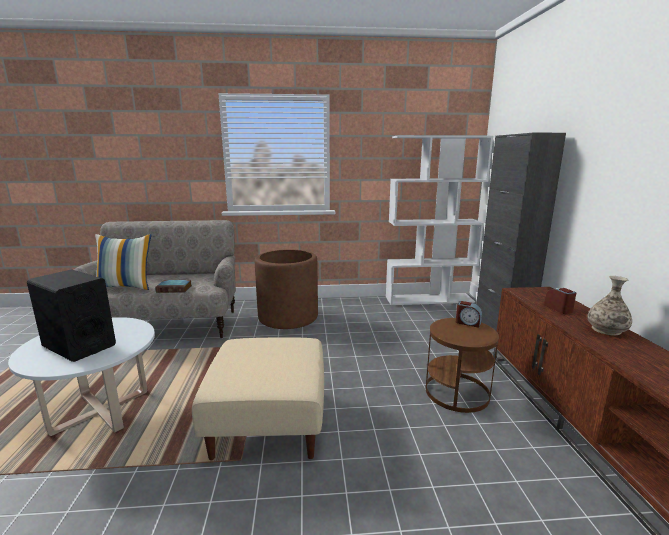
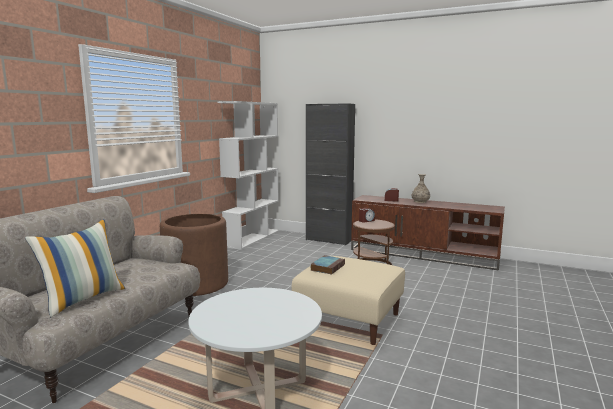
camera: 60 degrees left, 5 degrees down
black speaker [27,269,116,362] -> none
book [155,280,192,293] -> book moved to [310,255,345,275]

